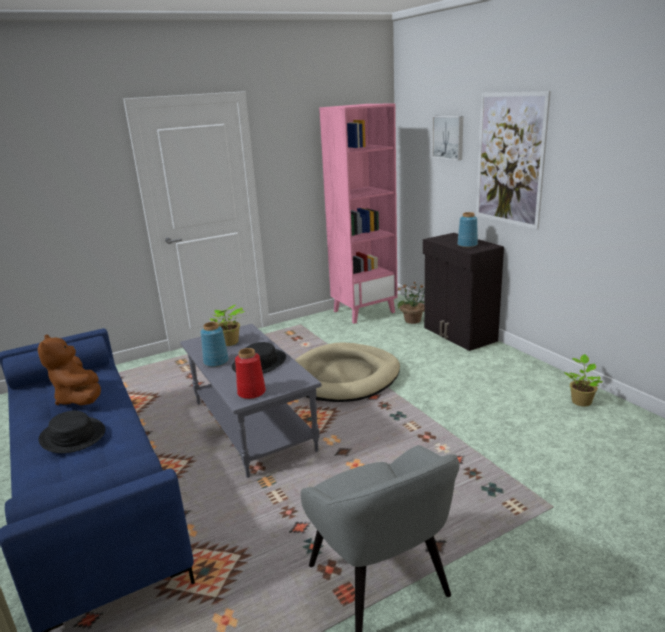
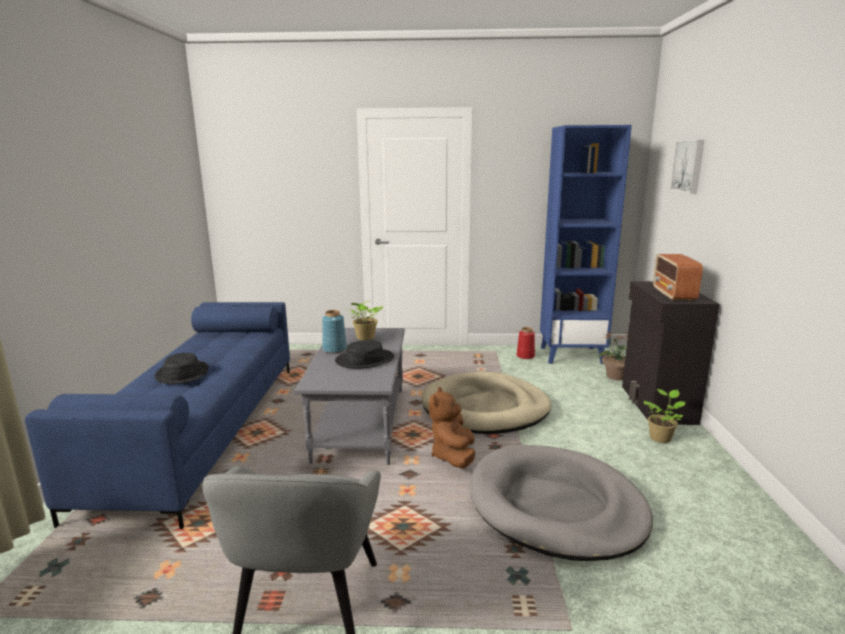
camera: 30 degrees right, 5 degrees down
brown plush toy [38,334,101,406] -> brown plush toy moved to [429,387,475,468]
red vase [235,348,266,399] -> red vase moved to [517,327,535,359]
pink bookcase [319,104,398,324] -> blue bookcase [540,125,632,364]
blue vase [457,212,478,248] -> radio [653,254,703,302]
picture [476,91,551,229] -> none
potted plant [564,354,603,407] -> potted plant moved to [644,389,685,443]
none -> grey dog bed [470,445,653,561]

